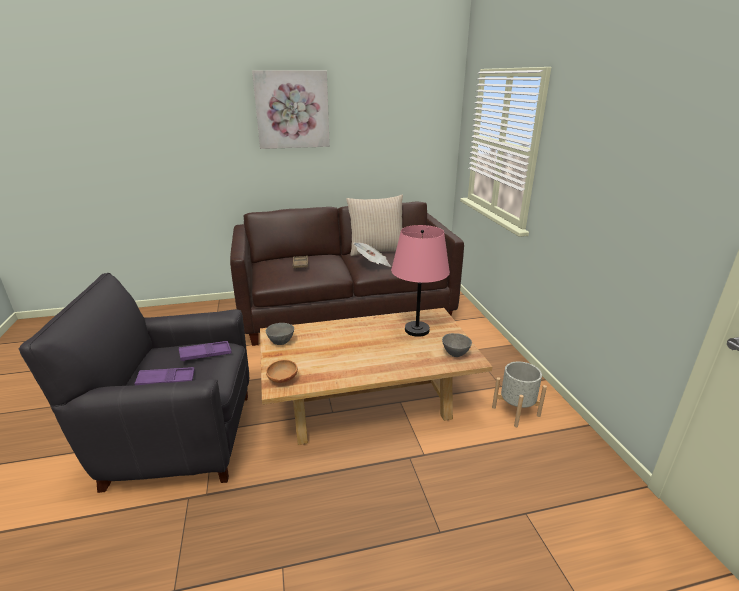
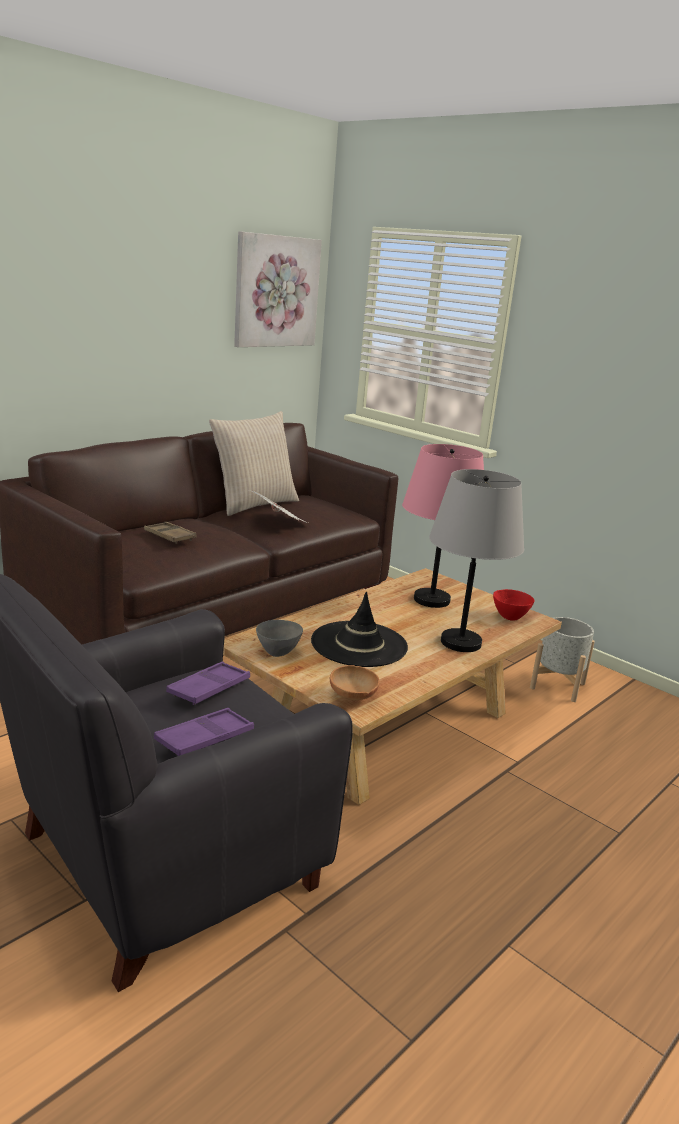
camera: 35 degrees left, 5 degrees down
picture [252,70,330,149] -> picture moved to [234,231,322,347]
grey bowl [442,333,472,357] -> red bowl [493,589,535,621]
none -> black hat [311,592,408,667]
none -> grey table lamp [429,469,524,652]

